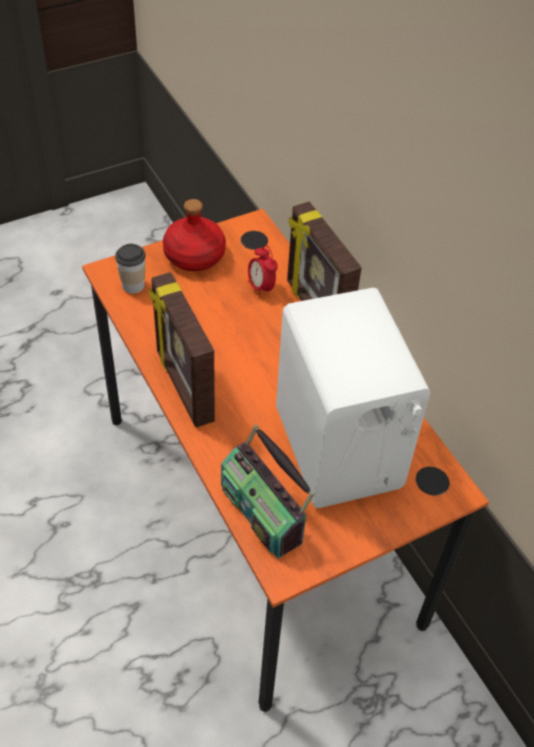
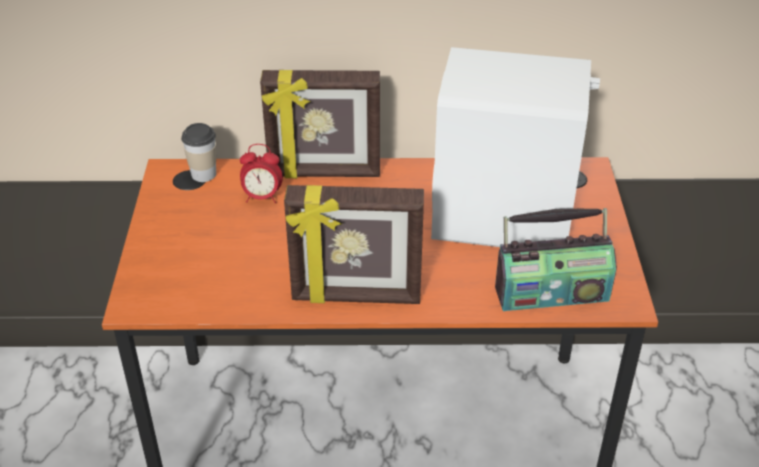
camera: 60 degrees left, 10 degrees down
cup [115,244,146,294] -> cup moved to [181,123,216,182]
red bottle [163,199,226,271] -> none

